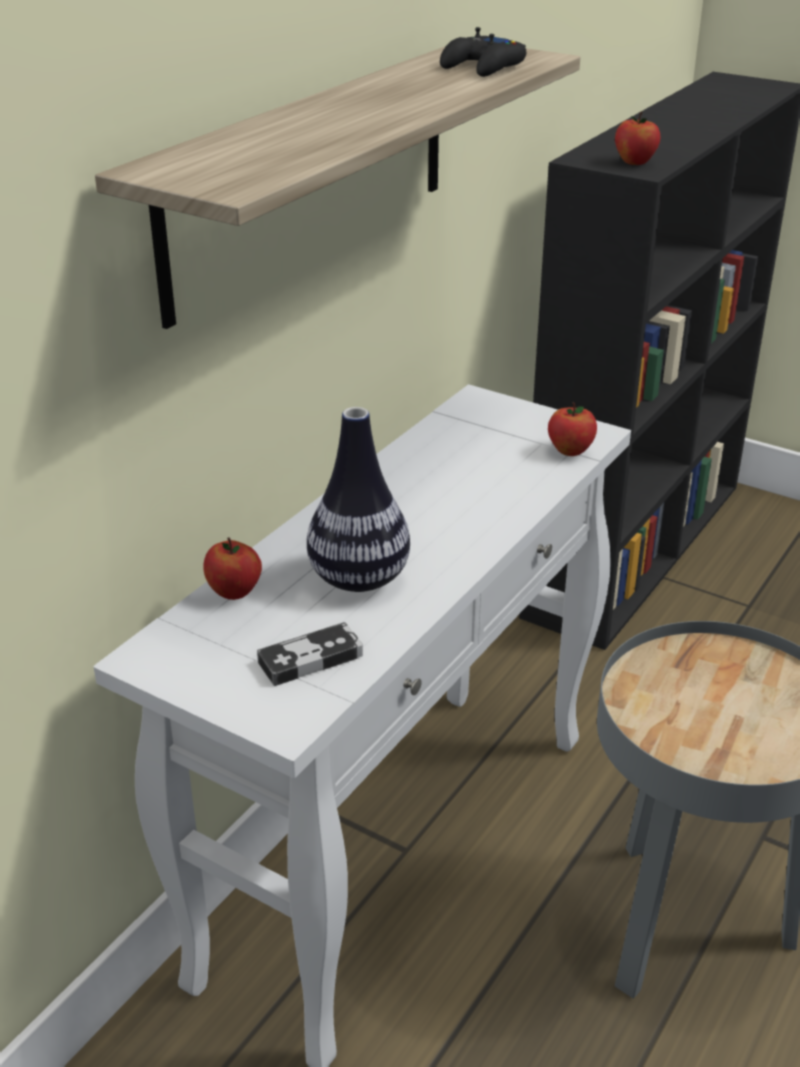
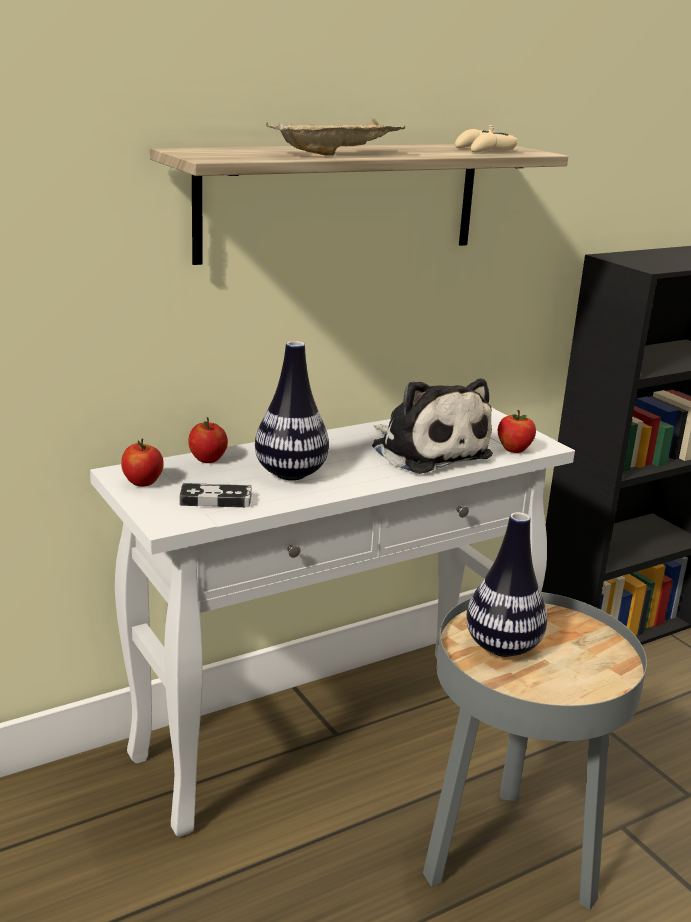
camera: 25 degrees right, 10 degrees down
black game controller [440,27,526,77] -> beige game controller [455,125,518,152]
apple [615,111,660,165] -> apple moved to [121,439,164,487]
none -> beige tray [266,118,405,156]
none -> plush toy [372,378,493,474]
none -> vase [466,512,547,657]

